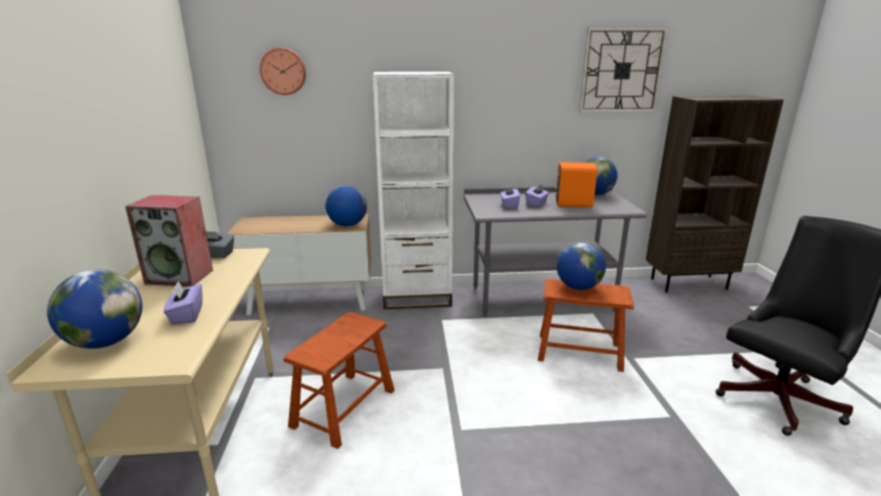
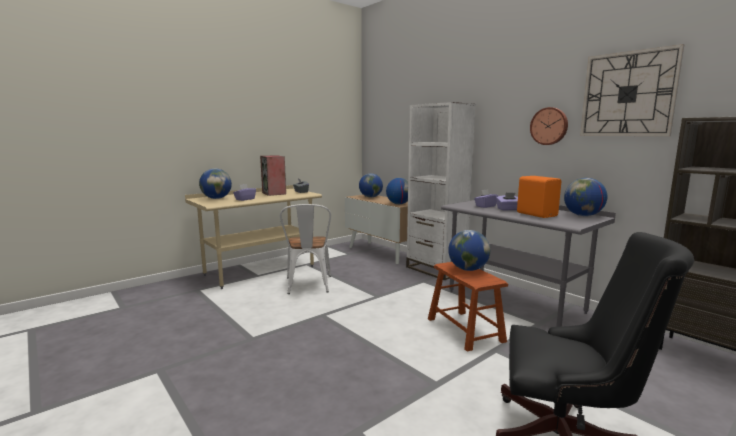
camera: 55 degrees right, 10 degrees down
wall clock [260,48,306,95] -> wall clock moved to [530,107,568,145]
brown stool [283,312,395,449] -> white chair [280,204,331,294]
none -> globe [359,173,383,197]

